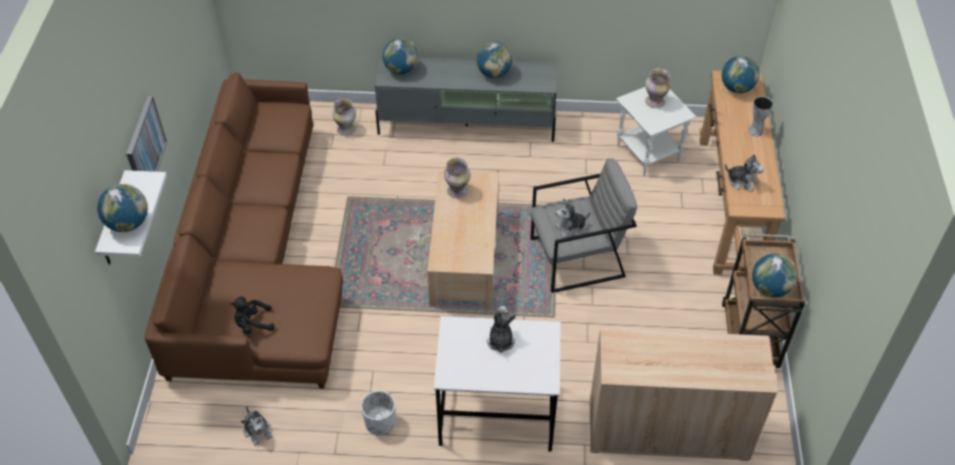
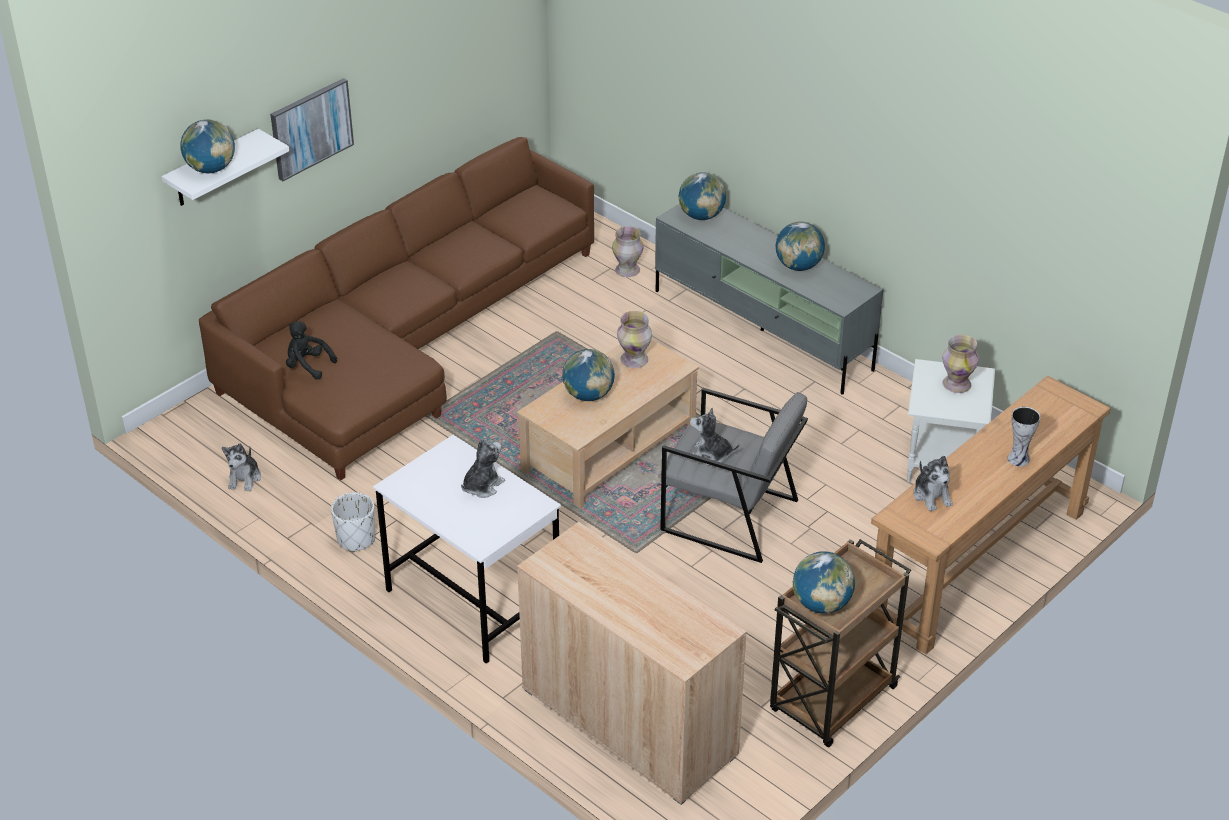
camera: 40 degrees right, 10 degrees down
globe [722,56,760,93] -> globe moved to [562,349,615,401]

